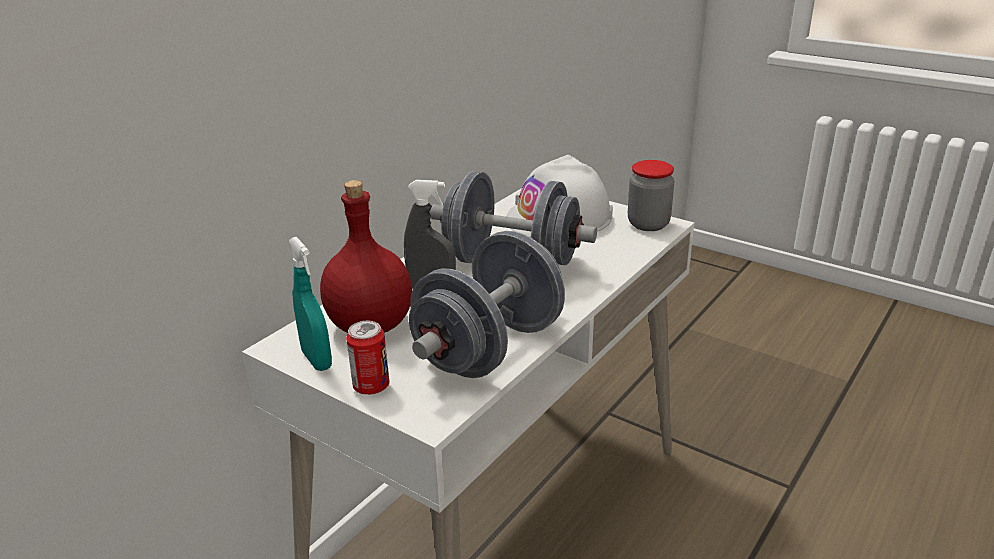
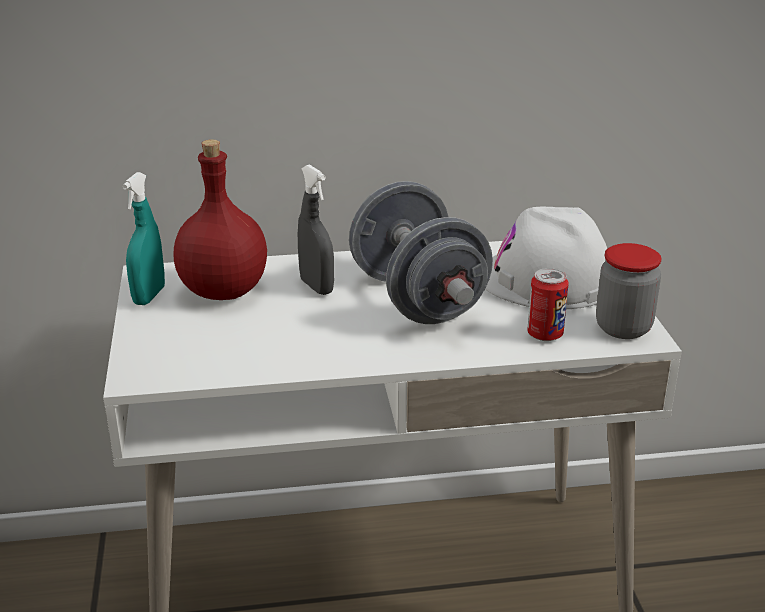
camera: 45 degrees right, 0 degrees up
can [346,321,389,395] -> can moved to [527,268,569,341]
grey dumbbell [409,231,565,378] -> none

